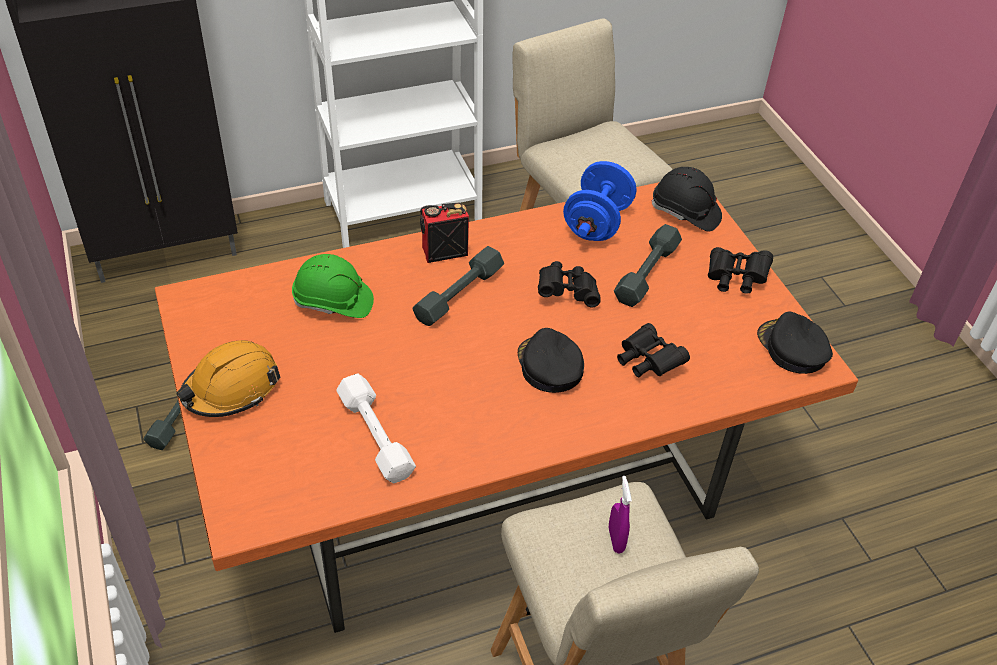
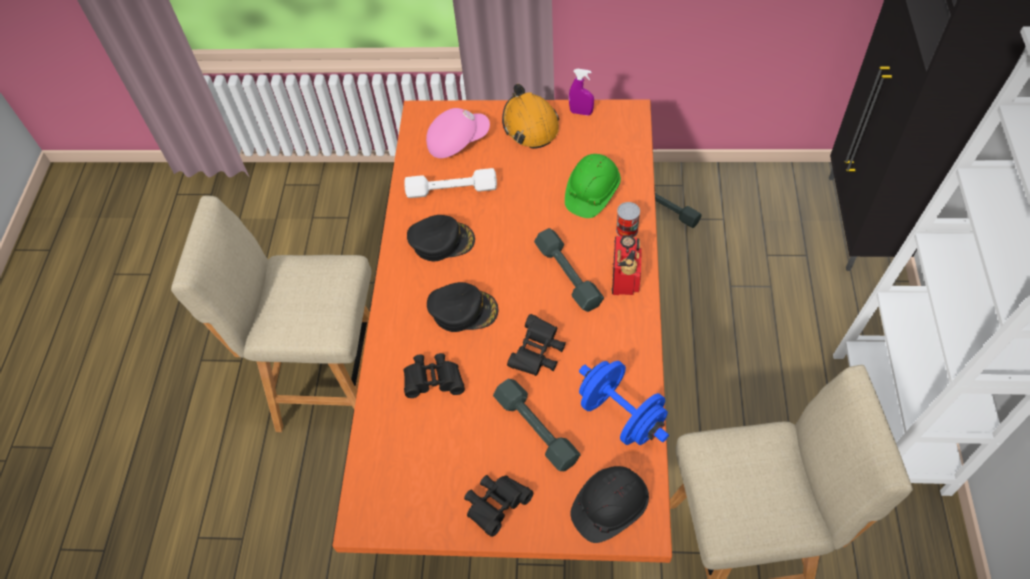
camera: 120 degrees right, 10 degrees up
purple spray bottle [609,476,632,554] -> purple spray bottle moved to [569,69,594,116]
black cap [757,312,833,374] -> black cap moved to [407,215,475,261]
none -> pink cap [426,108,490,158]
none -> can [616,202,640,237]

